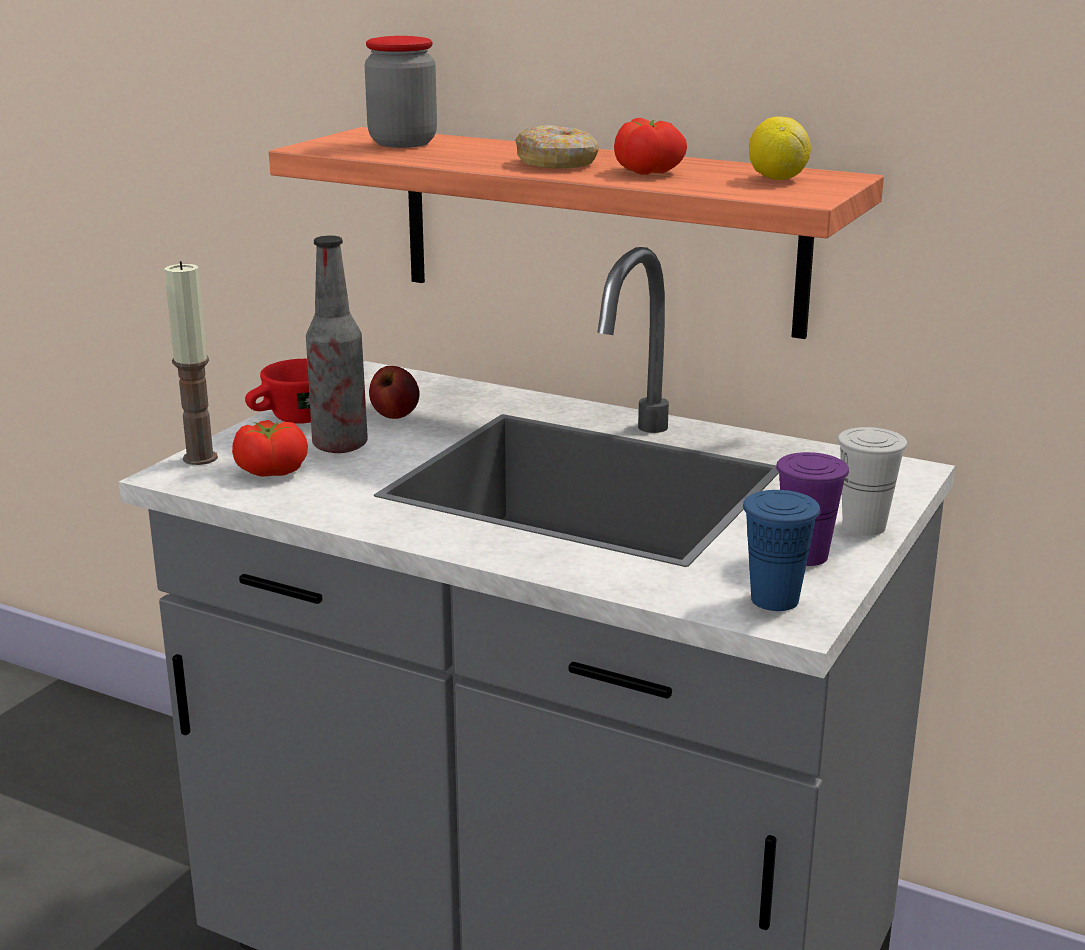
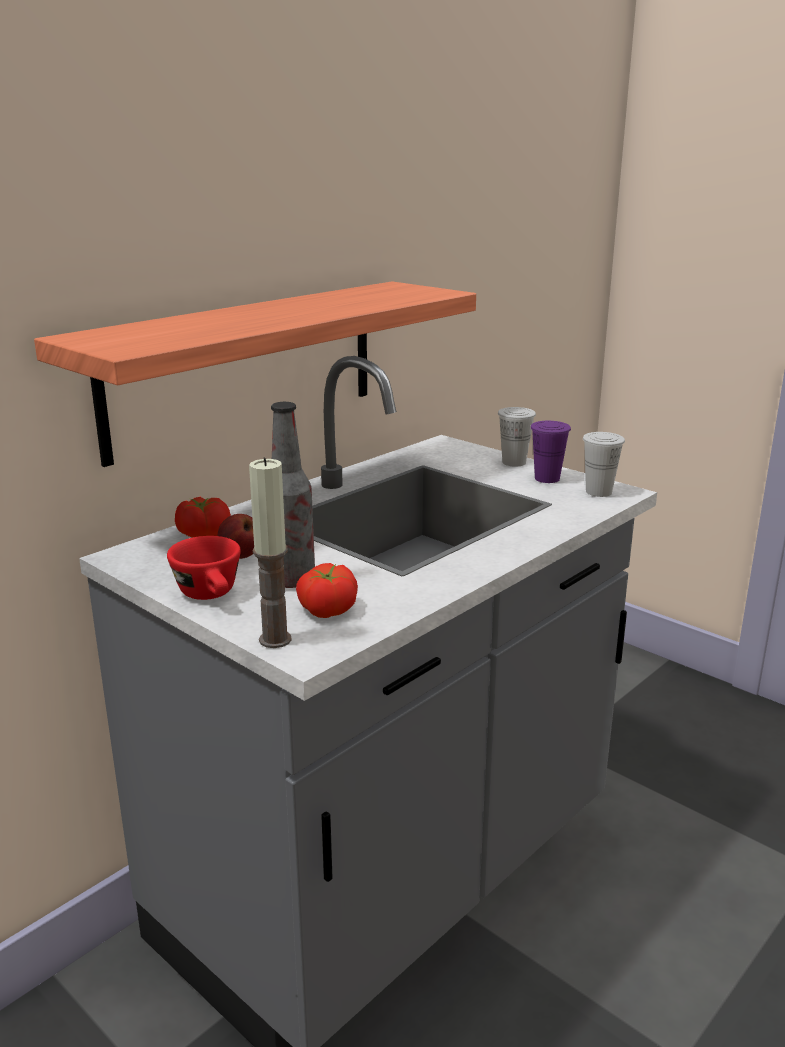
camera: 75 degrees left, 0 degrees up
jar [365,36,437,148] -> none
donut [515,125,599,168] -> none
tomato [614,118,687,175] -> tomato moved to [175,497,231,538]
blue cup [743,490,820,611] -> white cup [583,432,625,497]
lemon [749,116,811,180] -> none

